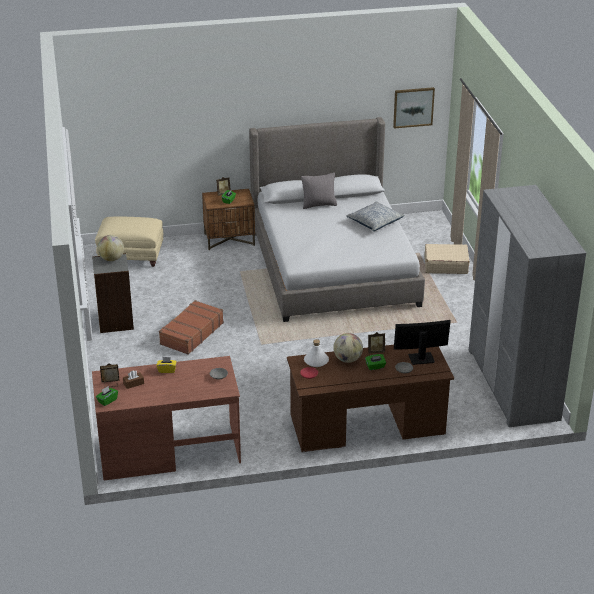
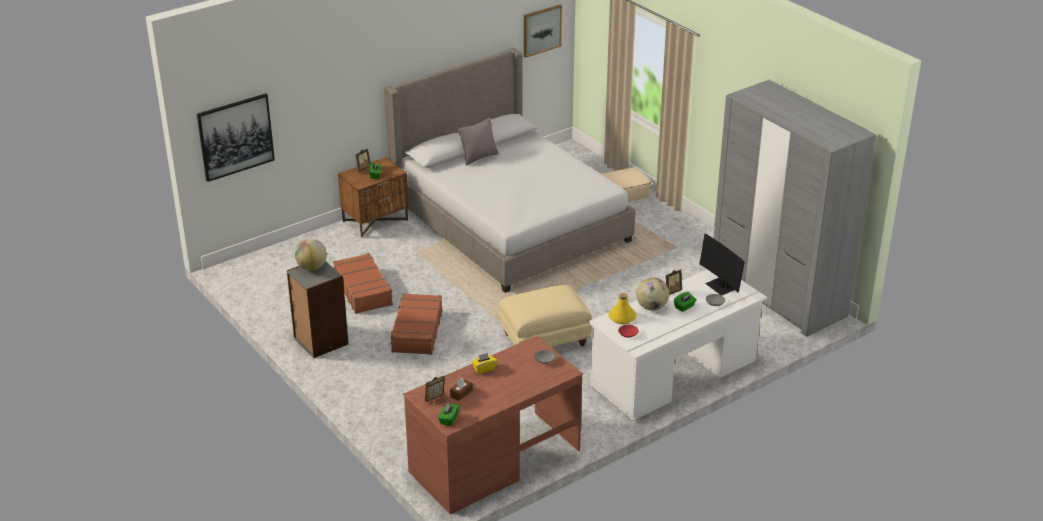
camera: 25 degrees left, 0 degrees up
beige ottoman [95,216,163,267] -> beige ottoman moved to [499,285,592,347]
brown desk [287,345,454,452] -> white desk [588,270,767,421]
white bottle [304,339,329,367] -> yellow bottle [608,293,637,324]
pillow [346,201,405,231] -> none
monitor [394,320,451,365] -> monitor turned 90 degrees counterclockwise [700,234,745,296]
none -> picture [197,93,275,182]
none -> brown suitcase [333,253,393,314]

